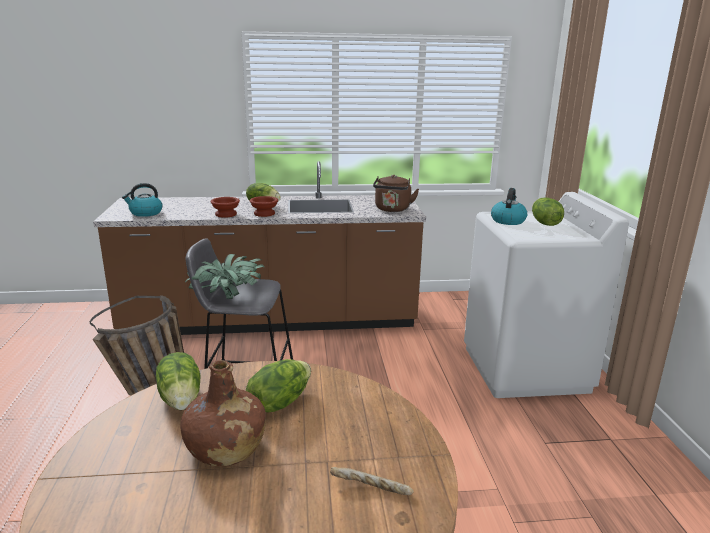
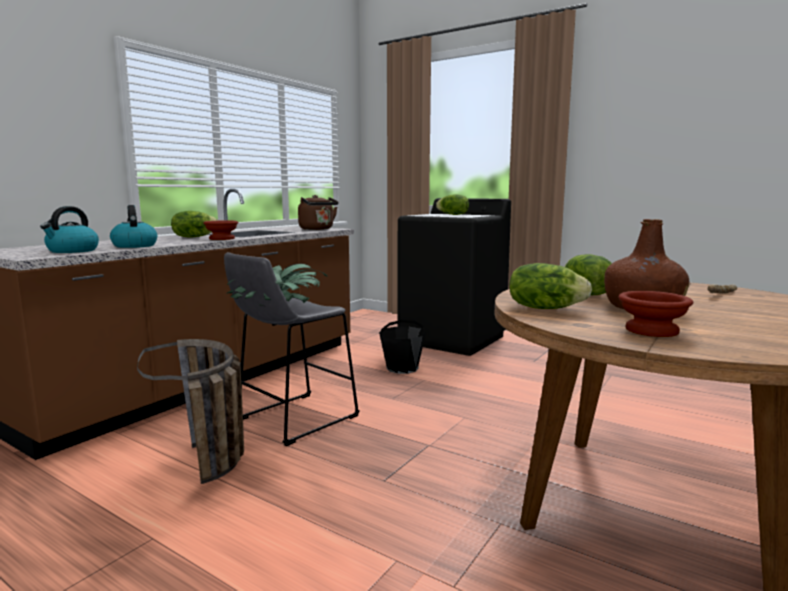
camera: 50 degrees left, 10 degrees down
brown bowl [210,197,240,218] -> brown bowl moved to [619,291,693,337]
white washing machine [464,192,629,398] -> black washing machine [397,198,511,356]
kettle [491,188,527,225] -> kettle moved to [110,205,157,248]
none -> black bucket [379,320,426,374]

